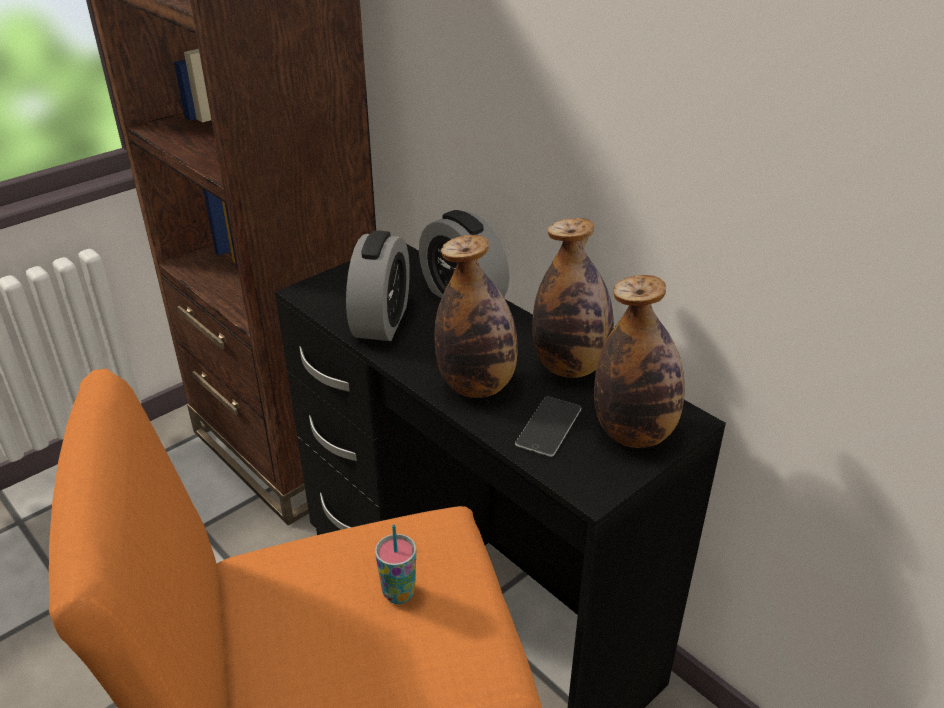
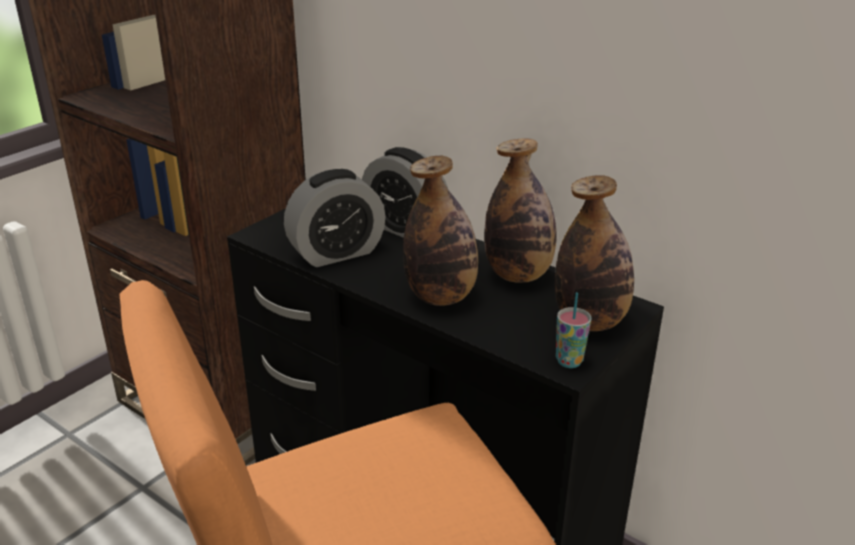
camera: 10 degrees left, 5 degrees down
alarm clock [346,230,410,341] -> alarm clock turned 60 degrees clockwise [284,169,386,267]
cup [375,525,416,604] -> cup moved to [556,292,592,368]
phone [515,397,581,457] -> none

